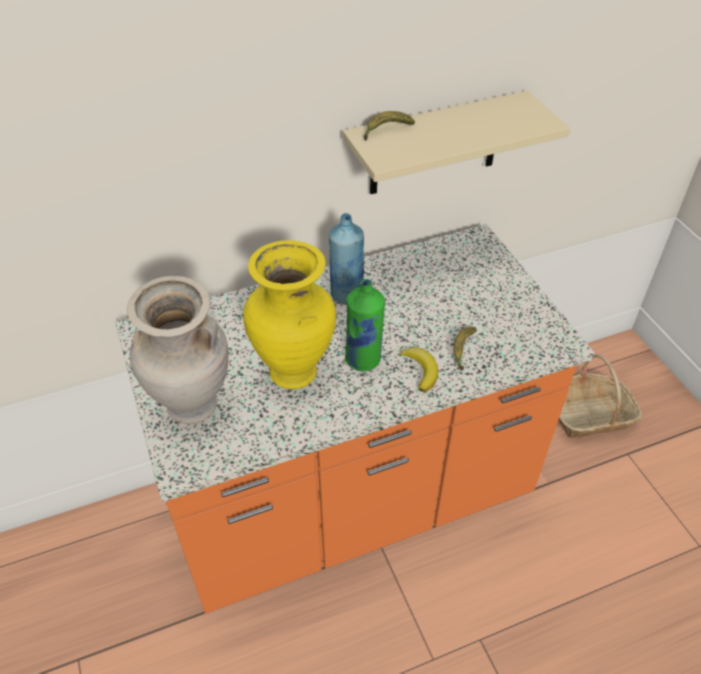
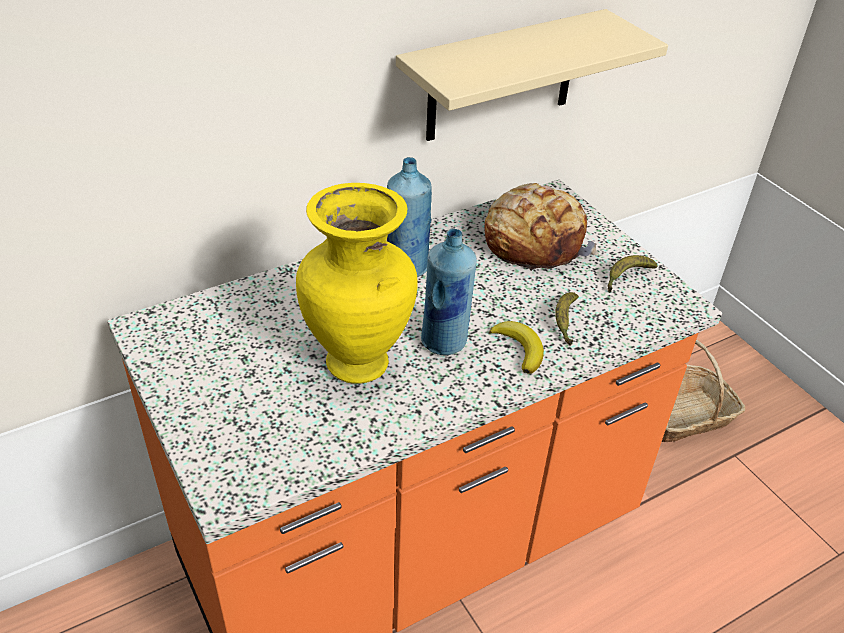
camera: 10 degrees left, 5 degrees down
beige vase [127,276,229,424] -> none
green bottle [345,279,385,371] -> blue bottle [421,229,477,355]
banana [364,111,415,141] -> banana moved to [608,255,658,293]
none -> bread [485,183,599,271]

